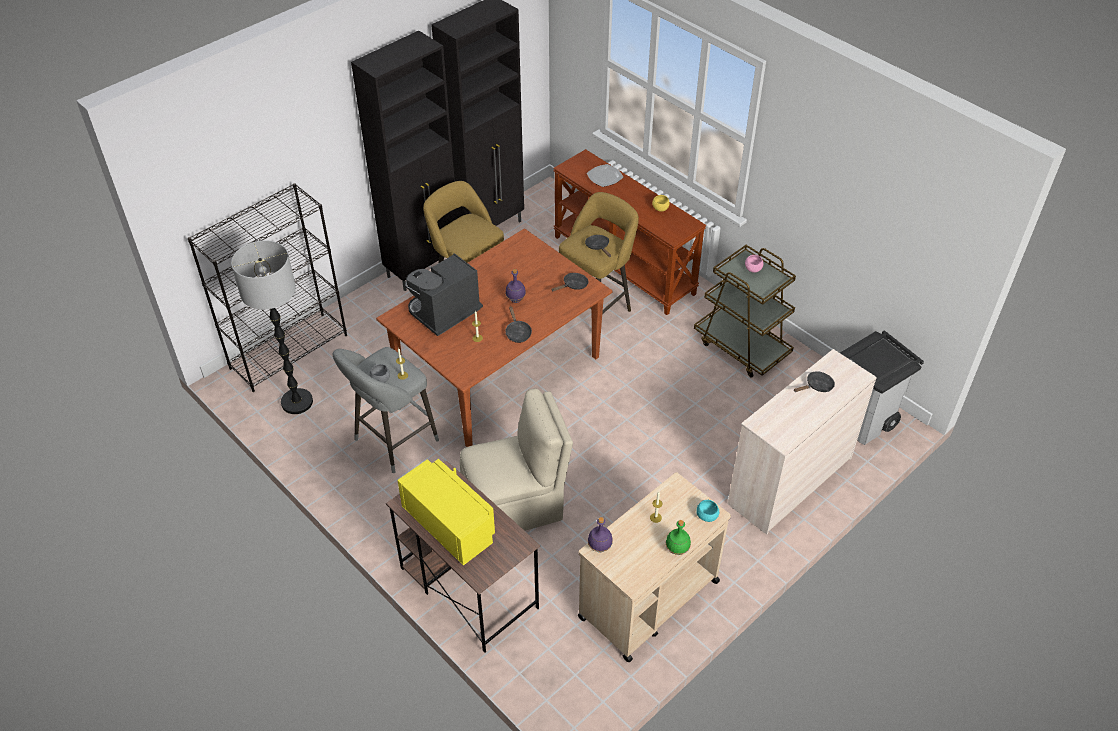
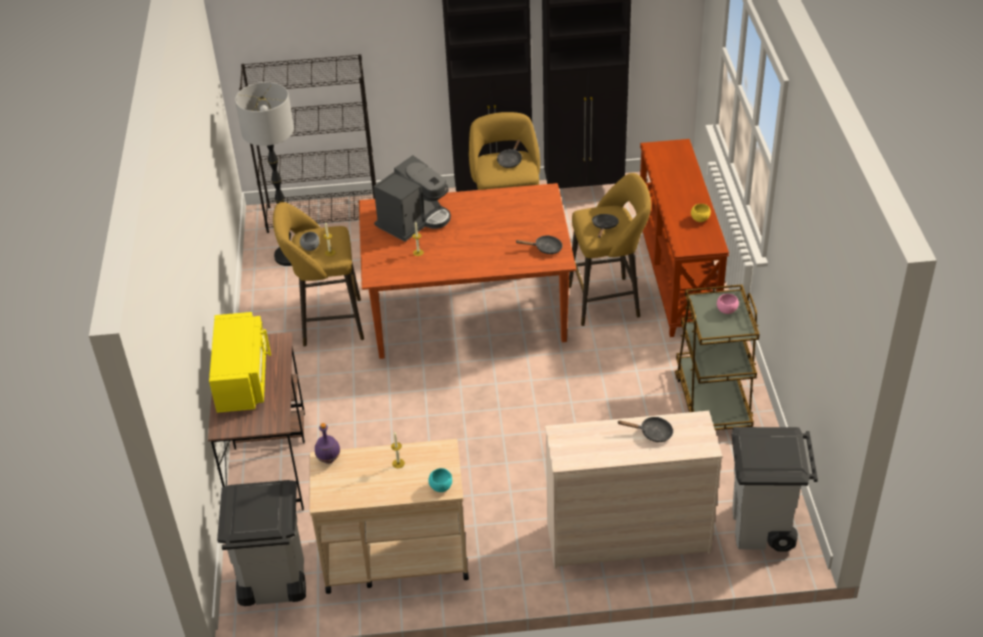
camera: 40 degrees right, 5 degrees down
grey stool [333,347,439,473] -> yellow stool [273,202,364,347]
coffee machine [405,253,483,336] -> coffee machine turned 135 degrees clockwise [374,155,451,242]
beige chair [459,388,573,531] -> none
purple bottle [505,269,526,303] -> none
black frying pan [505,306,532,343] -> black frying pan moved to [497,140,522,168]
plate [587,164,623,187] -> none
green bottle [666,520,691,555] -> none
none -> grey trash can [217,480,306,606]

